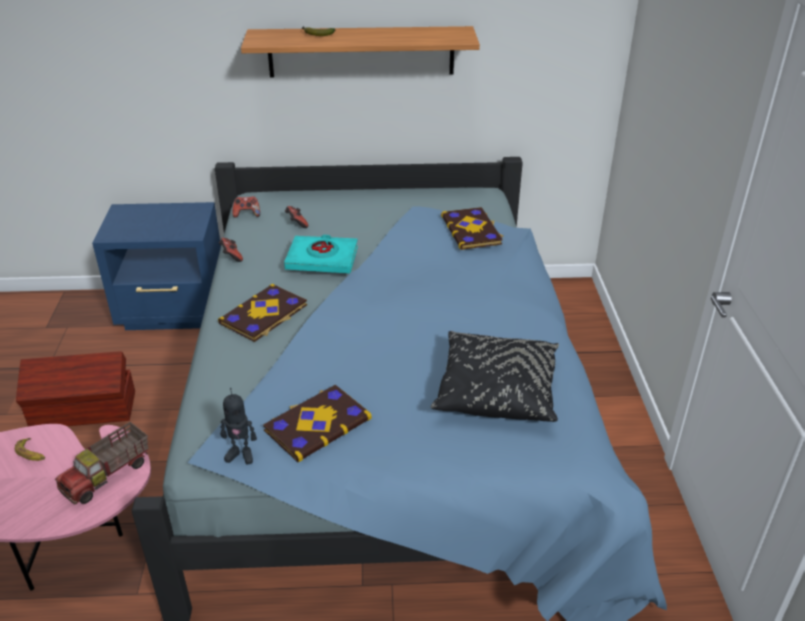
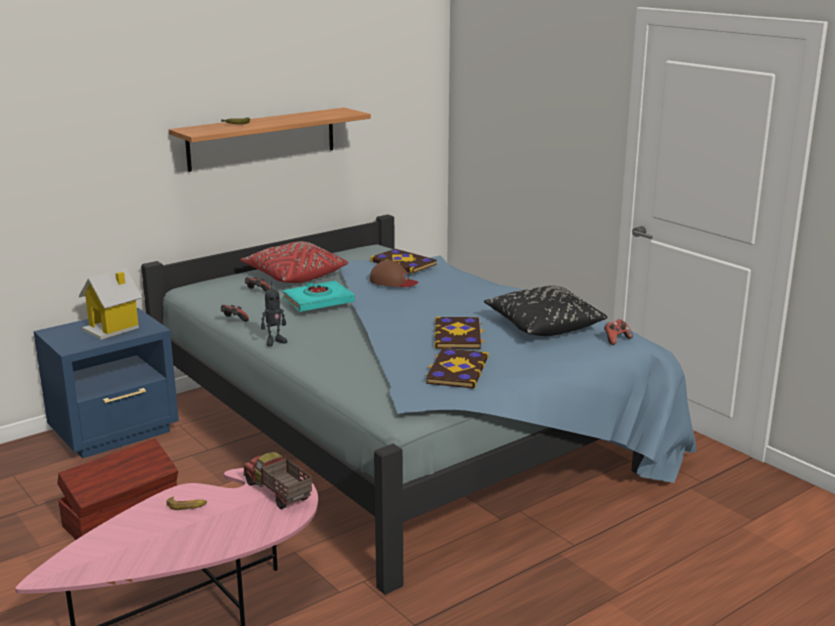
camera: 35 degrees left, 15 degrees down
toy truck [55,422,148,504] -> toy truck turned 135 degrees clockwise [243,452,313,509]
book [218,284,307,342] -> book moved to [434,316,486,349]
toy robot [220,388,257,464] -> toy robot moved to [261,281,287,346]
game controller [232,196,260,218] -> game controller moved to [604,319,633,345]
none -> toy house [79,268,142,340]
none -> red pillow [240,241,348,283]
none -> brown cap [370,260,419,287]

